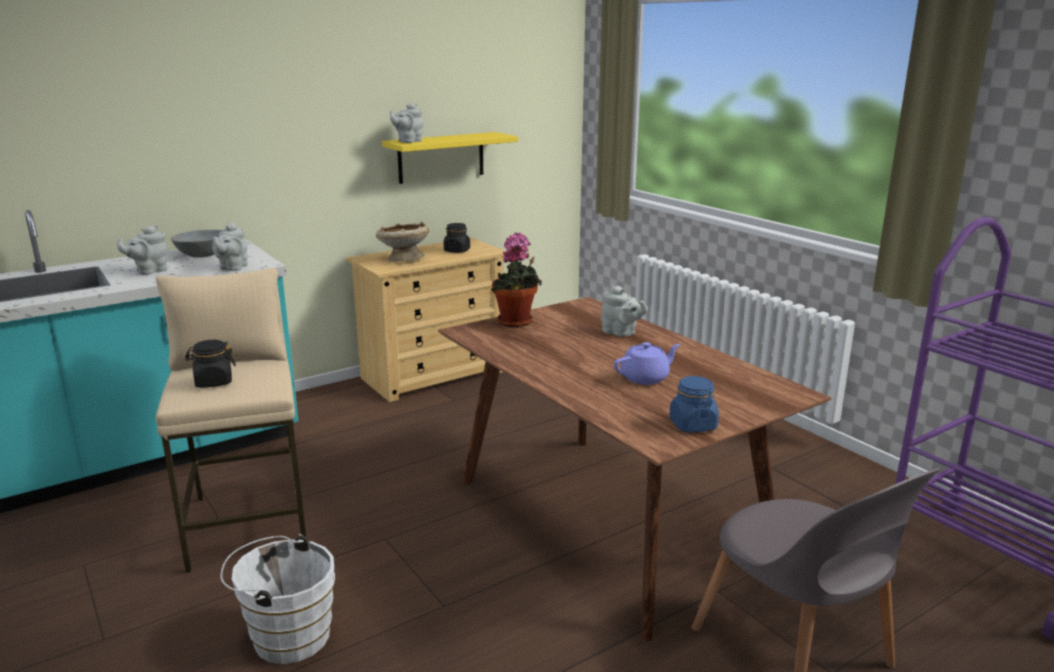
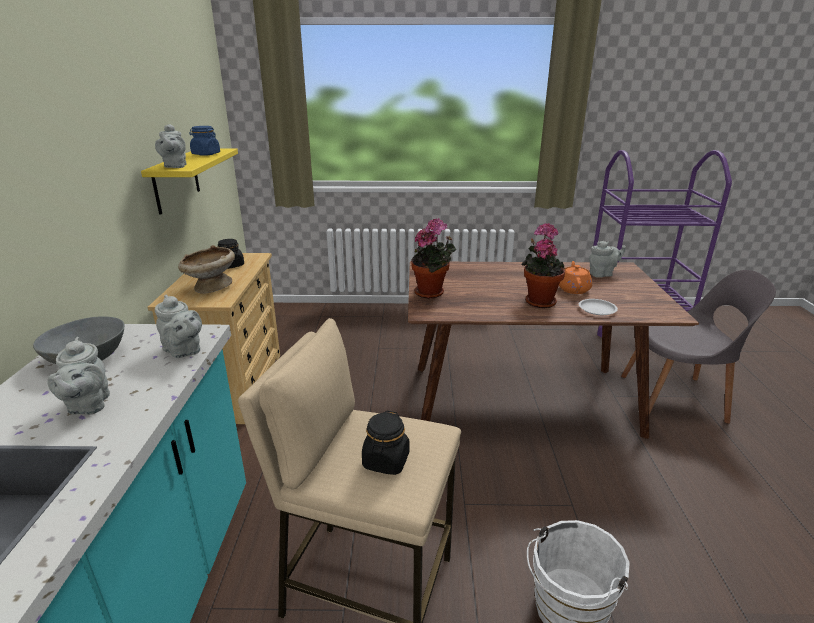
camera: 55 degrees left, 5 degrees up
grey teapot [601,285,648,337] -> grey teapot moved to [589,241,626,278]
purple teapot [614,342,681,385] -> orange teapot [559,261,592,294]
blue jar [669,376,719,432] -> blue jar moved to [189,126,220,156]
none -> potted plant [521,223,565,308]
none -> white plate [579,299,618,315]

